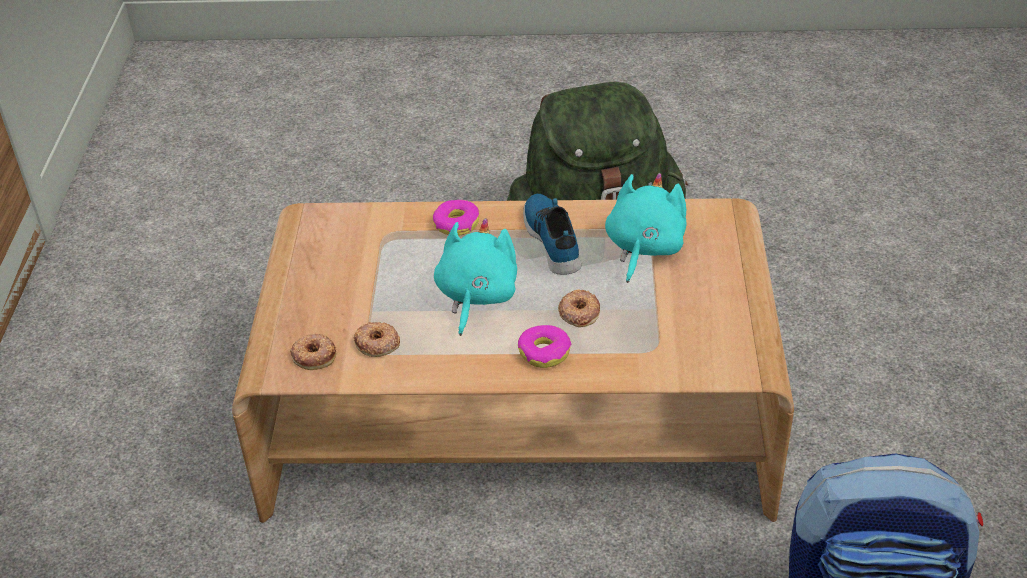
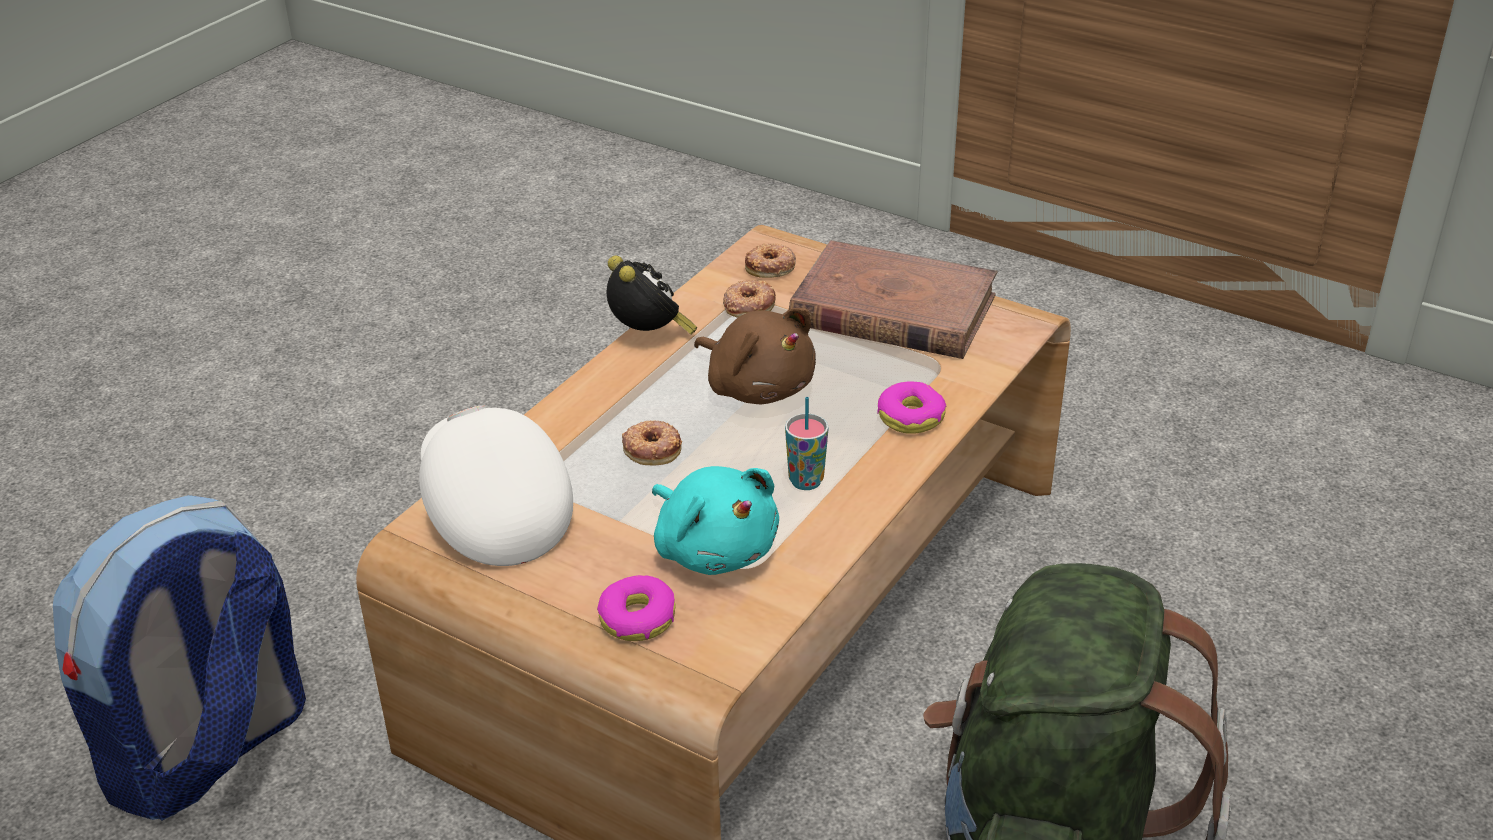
camera: 120 degrees right, 5 degrees down
turquoise plush toy [434,218,517,336] -> brown plush toy [694,308,816,404]
donut [518,325,571,368] -> donut moved to [597,575,676,641]
shoe [523,194,582,275] -> cup [785,397,828,490]
none -> white cap [419,405,573,566]
none -> alarm clock [607,255,697,335]
none -> brown book [789,240,998,359]

